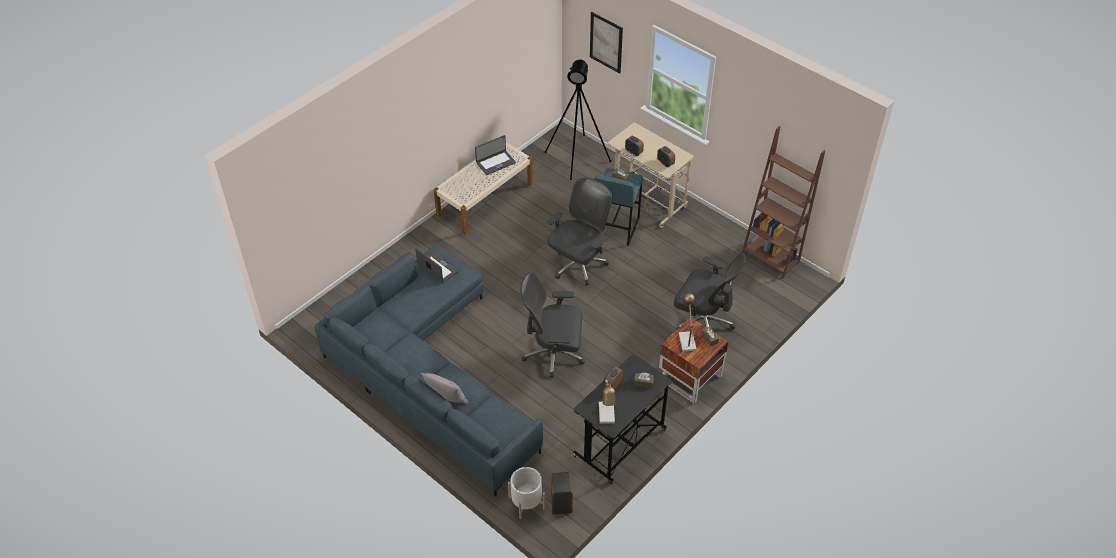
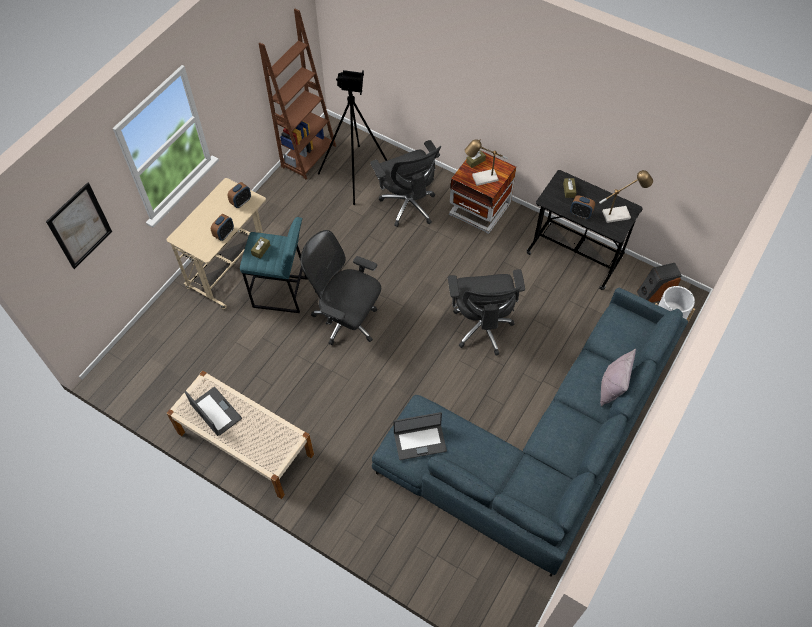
camera: 100 degrees left, 10 degrees up
laptop [415,248,459,283] -> laptop turned 135 degrees counterclockwise [393,412,447,460]
black floor lamp [544,59,611,180] -> black floor lamp moved to [318,70,387,205]
office chair [674,253,745,330] -> office chair turned 135 degrees clockwise [370,140,441,227]

